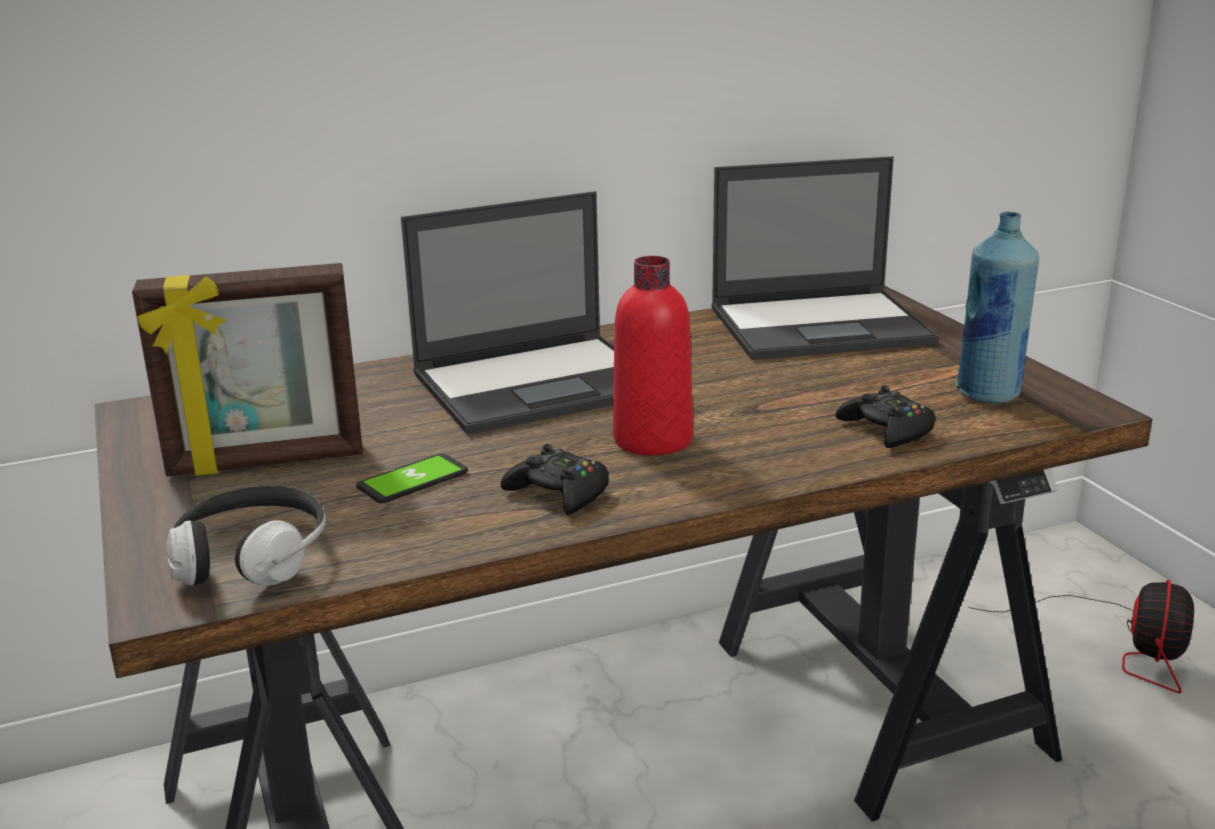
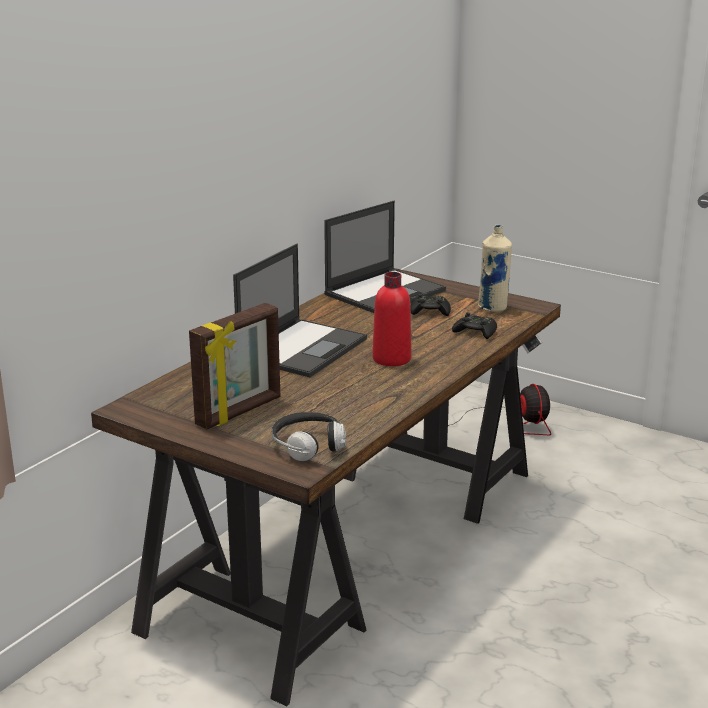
camera: 35 degrees left, 0 degrees up
phone [356,454,468,503] -> none
black game controller [500,444,609,515] -> black game controller moved to [411,294,451,316]
blue bottle [955,211,1039,404] -> beige bottle [478,225,512,312]

